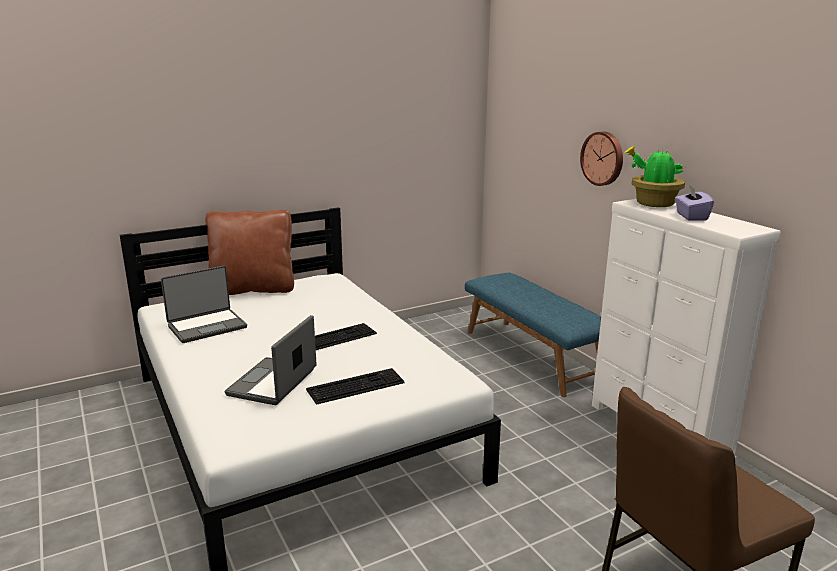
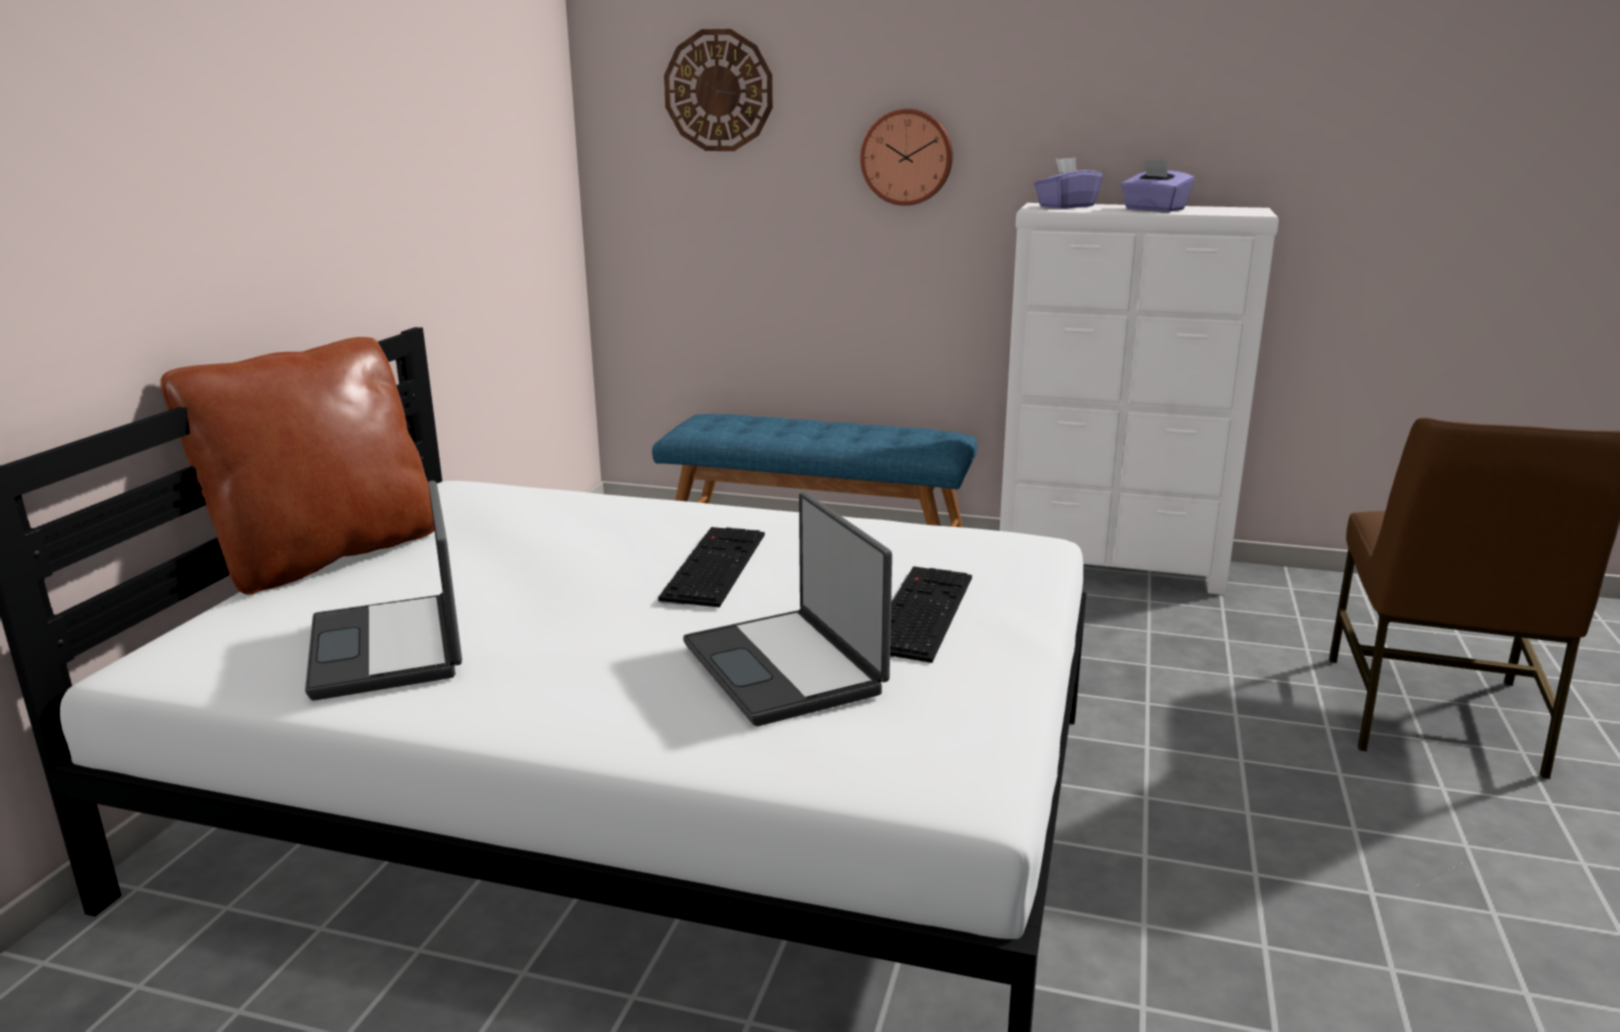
camera: 45 degrees left, 0 degrees up
laptop [161,266,247,343] -> laptop turned 150 degrees clockwise [305,480,462,700]
potted plant [625,145,685,207] -> purple tissue box [1034,157,1103,209]
none -> wall clock [664,29,773,151]

